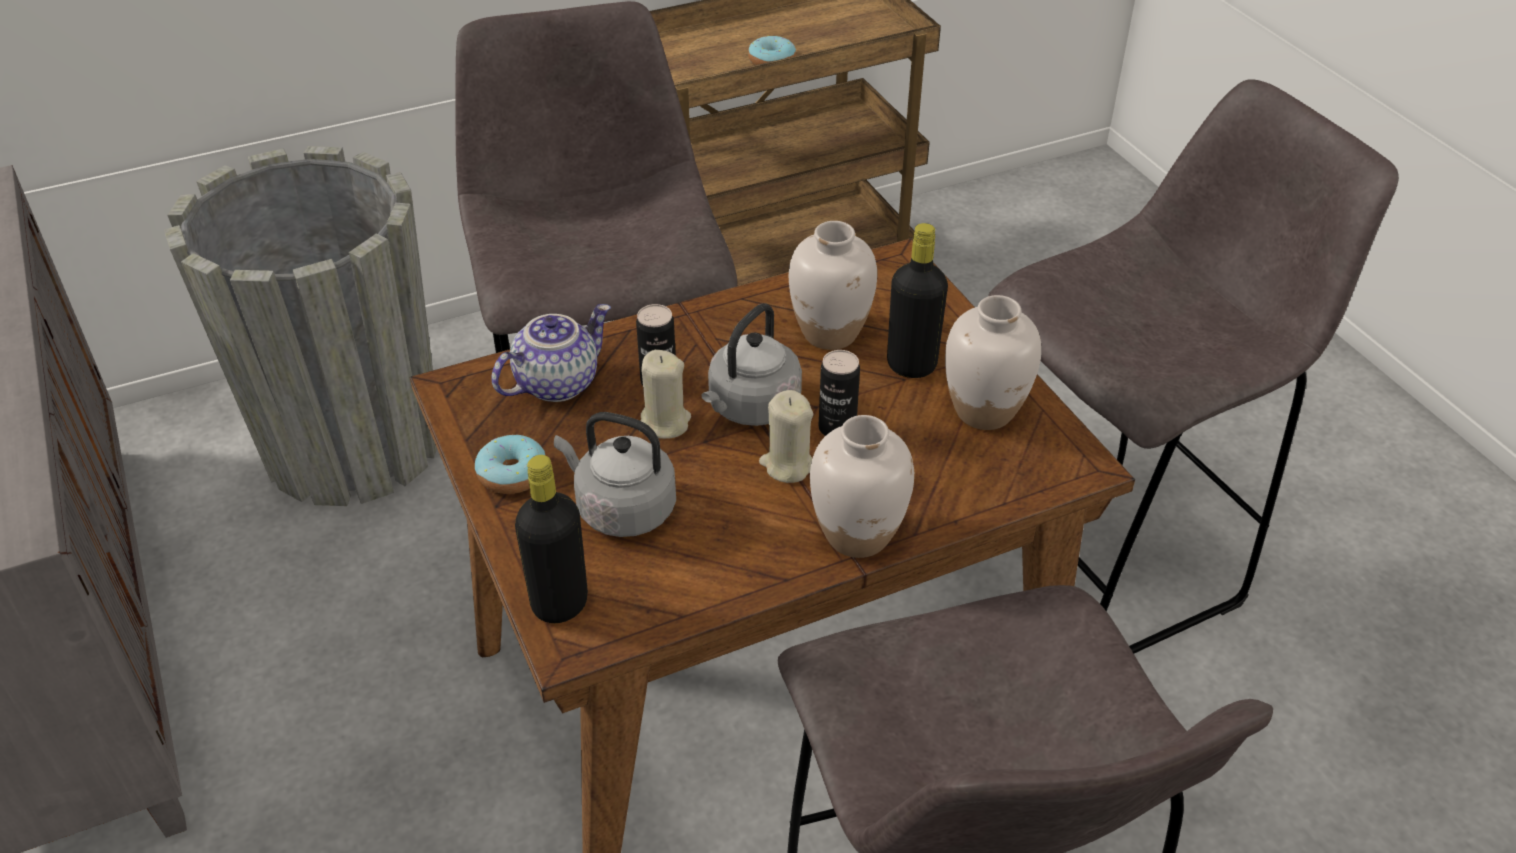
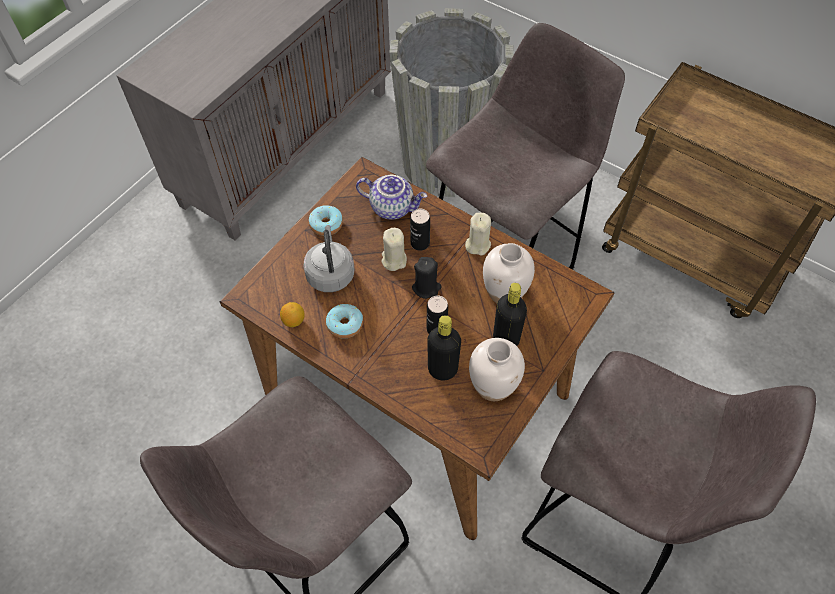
camera: 60 degrees right, 15 degrees up
black bottle [515,455,588,623] -> black bottle moved to [427,315,461,380]
grey kettle [701,303,802,426] -> black candle [412,257,442,299]
donut [748,36,796,65] -> donut moved to [326,304,363,338]
beige candle [759,390,813,483] -> beige candle moved to [465,213,491,255]
white vase [810,415,914,558] -> none
none -> lemon [280,302,305,327]

